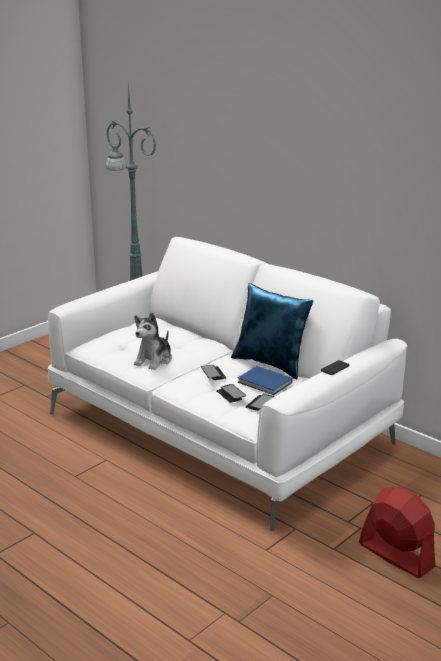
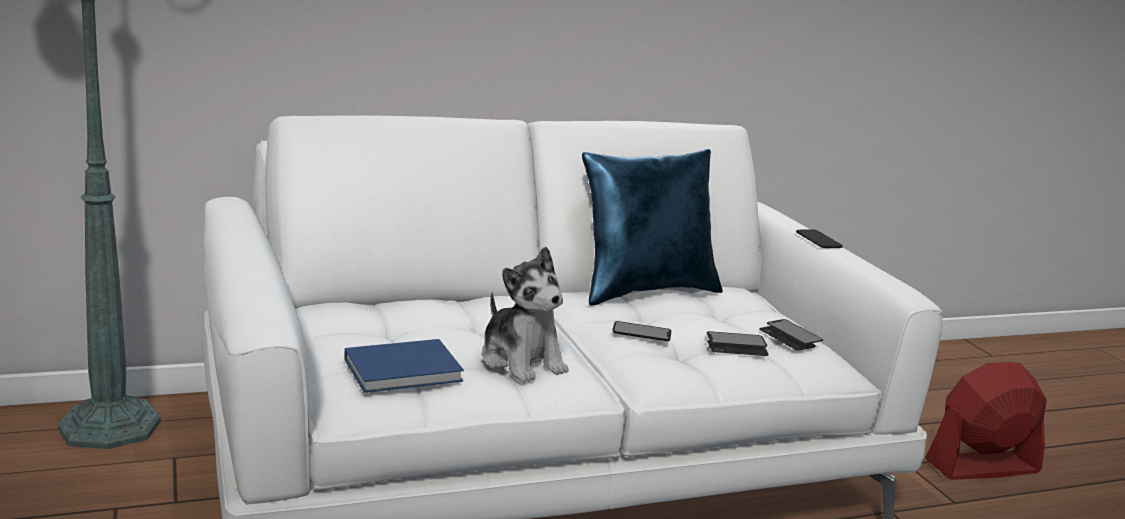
camera: 65 degrees left, 5 degrees down
blue book [238,366,293,395] -> blue book moved to [344,339,464,393]

